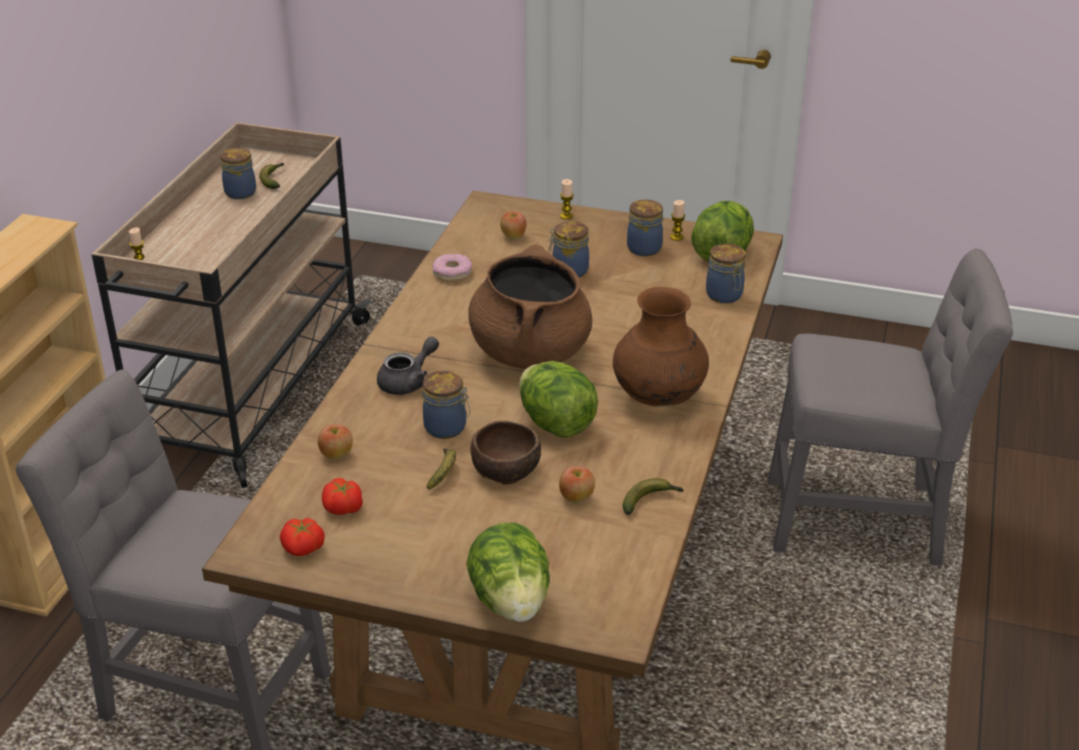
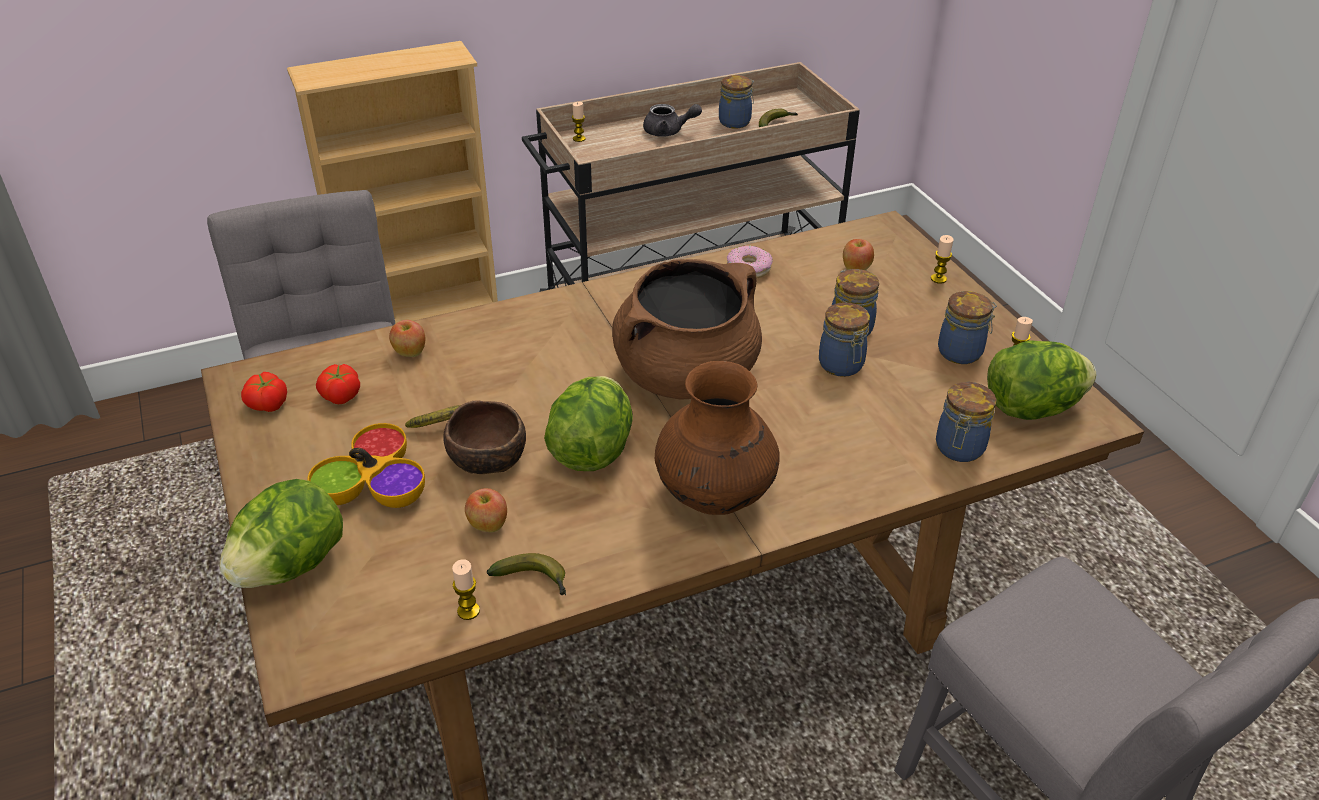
camera: 50 degrees right, 5 degrees up
grey teapot [377,336,439,395] -> grey teapot moved to [643,104,702,137]
jar [423,370,470,439] -> jar moved to [819,302,870,377]
none -> bowl [307,423,425,508]
none -> candle [452,559,480,620]

